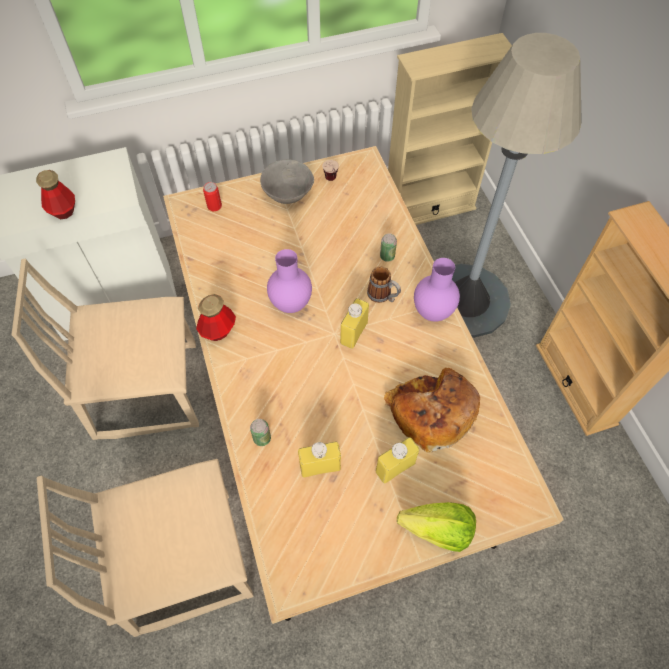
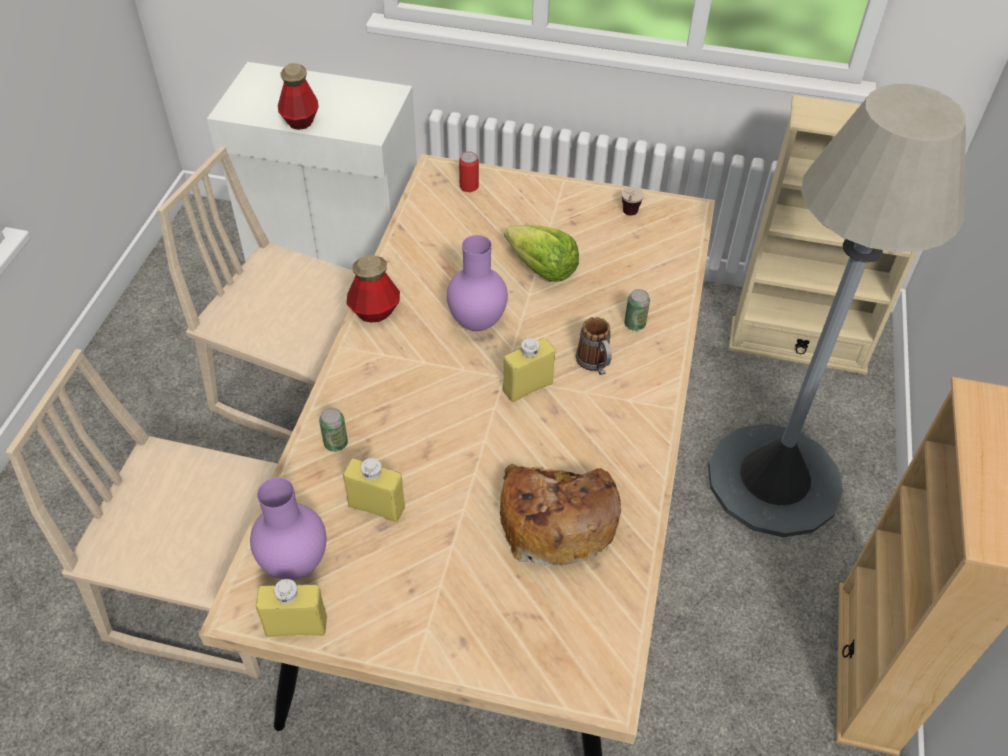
camera: 30 degrees right, 10 degrees down
grey bowl [260,159,314,204] -> none
yellow bottle [376,437,419,484] -> yellow bottle moved to [256,579,327,637]
lettuce [397,502,476,552] -> lettuce moved to [504,225,579,282]
purple vase [414,258,460,322] -> purple vase moved to [250,477,326,580]

